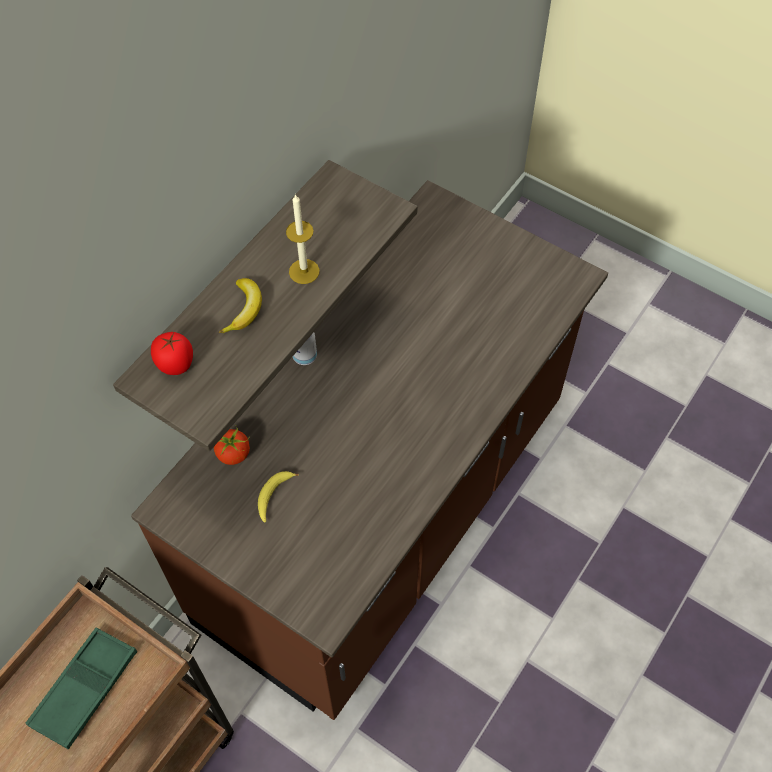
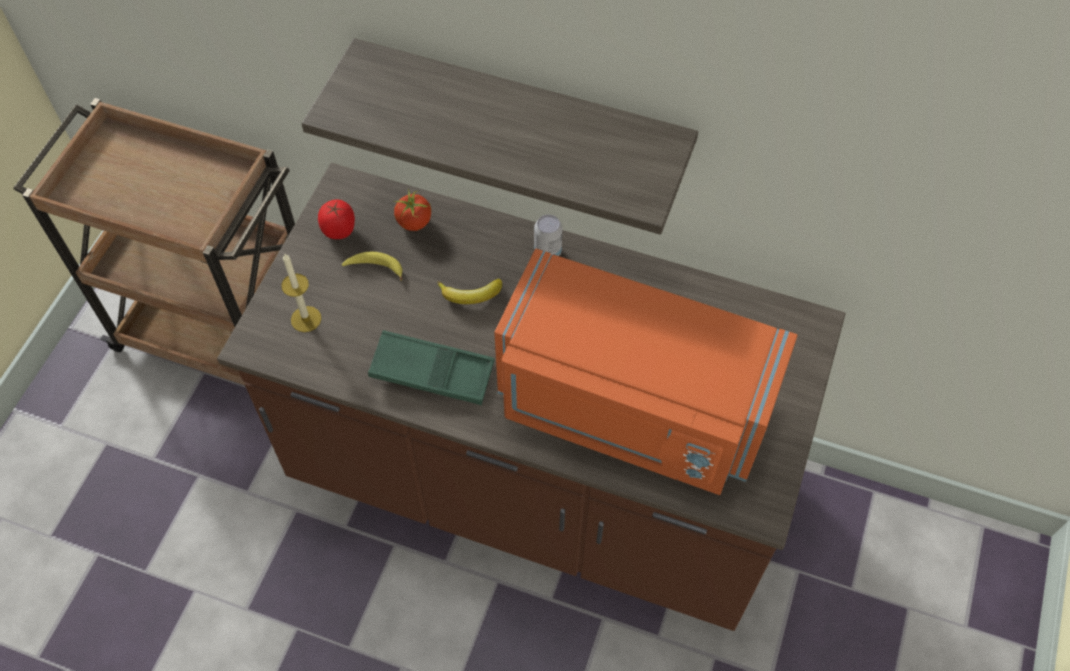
camera: 75 degrees right, 0 degrees up
green tray [26,628,137,750] -> green tray moved to [368,330,494,405]
tomato [151,332,193,375] -> tomato moved to [318,200,355,239]
banana [219,278,262,333] -> banana moved to [437,278,502,304]
candle [286,194,320,284] -> candle moved to [281,254,321,332]
none -> orange microwave [494,249,797,495]

